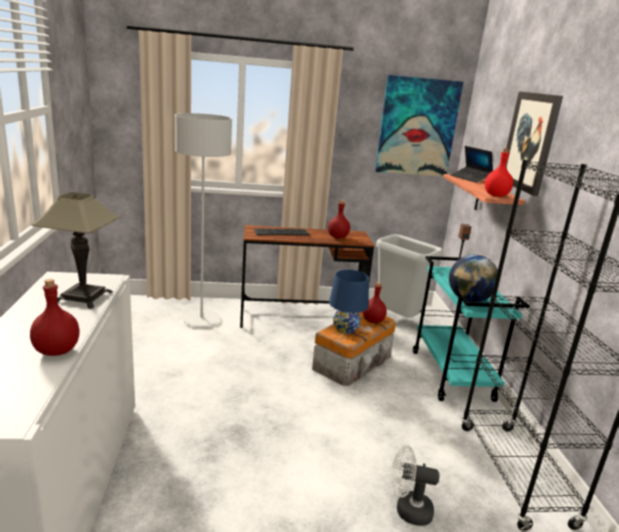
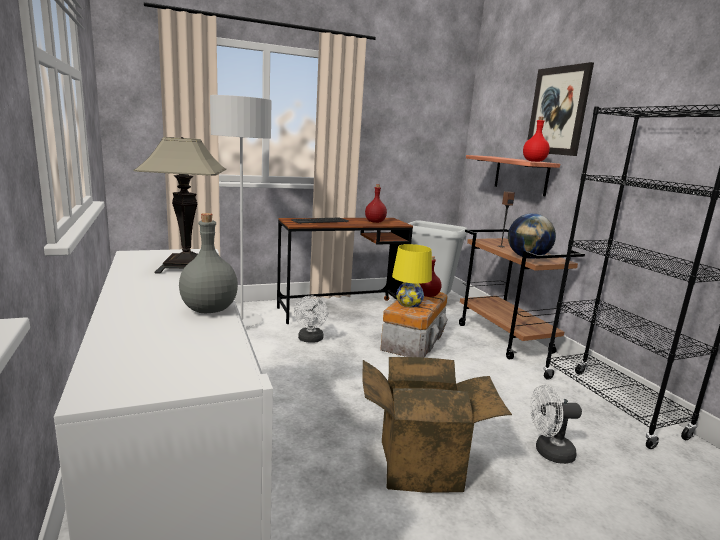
camera: 15 degrees left, 5 degrees down
red bottle [30,279,80,356] -> grey bottle [179,213,238,313]
blue table lamp [329,270,369,334] -> yellow table lamp [392,244,432,307]
picture [375,75,463,177] -> none
turquoise cart [413,256,530,402] -> brown cart [459,229,585,359]
laptop [451,146,493,183] -> none
none -> white fan [294,296,328,343]
none -> cardboard box [362,357,512,493]

